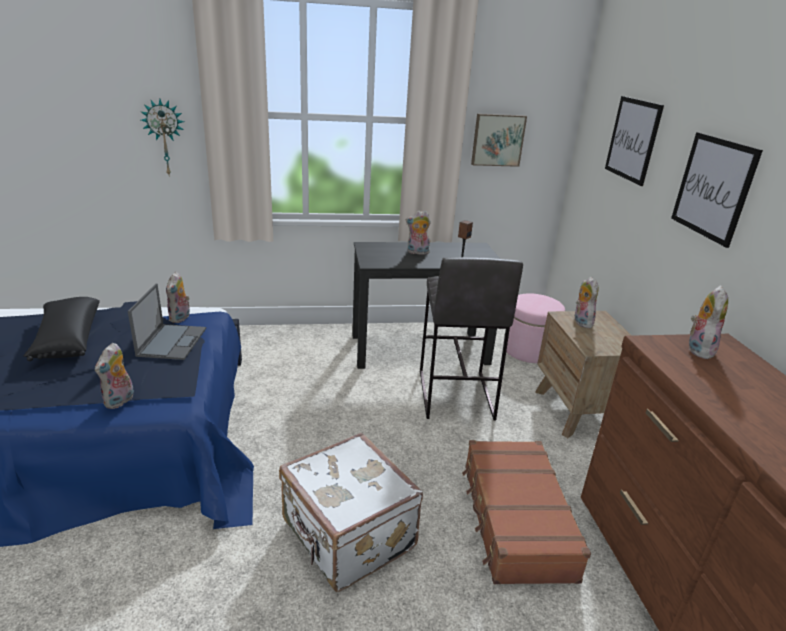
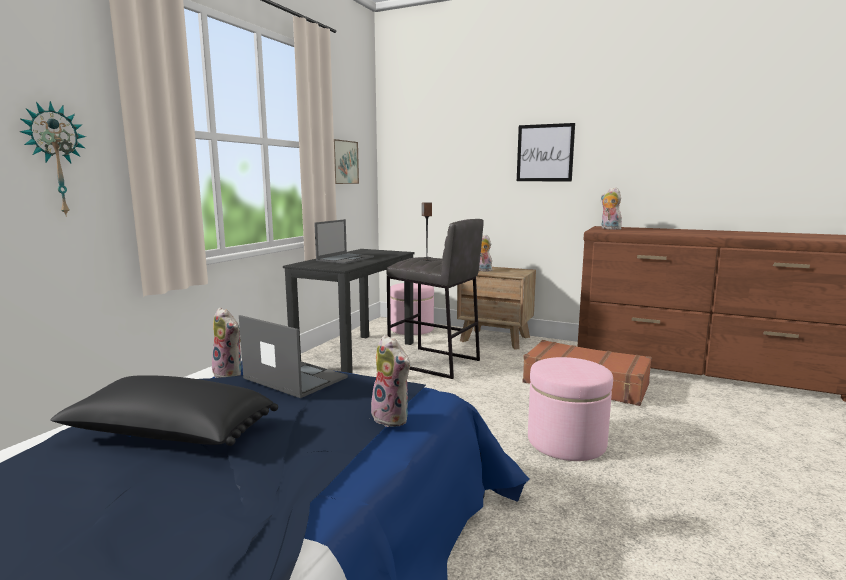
camera: 55 degrees left, 15 degrees down
white suitcase [279,432,423,592] -> pink ottoman [528,357,613,461]
plush toy [406,211,431,256] -> laptop [314,219,374,264]
picture [605,96,664,186] -> none

